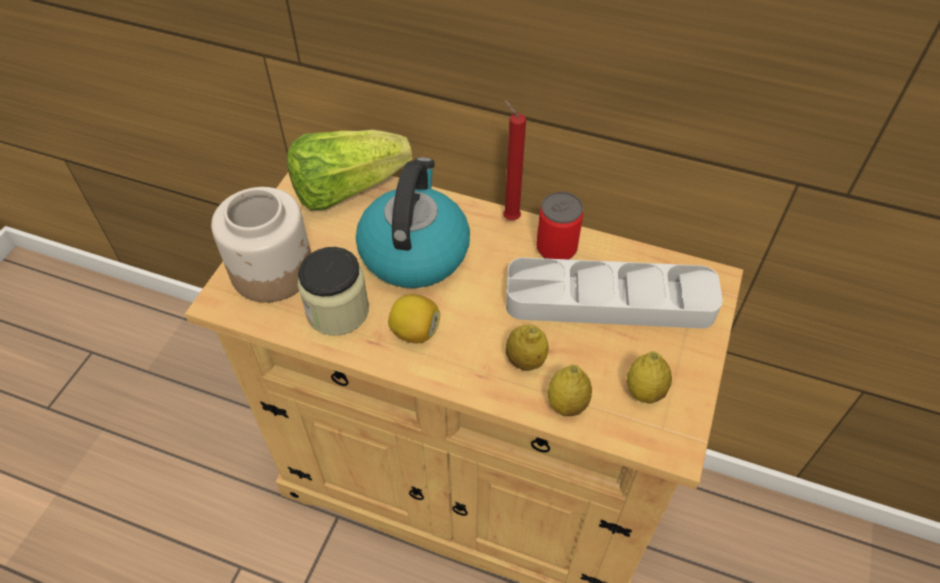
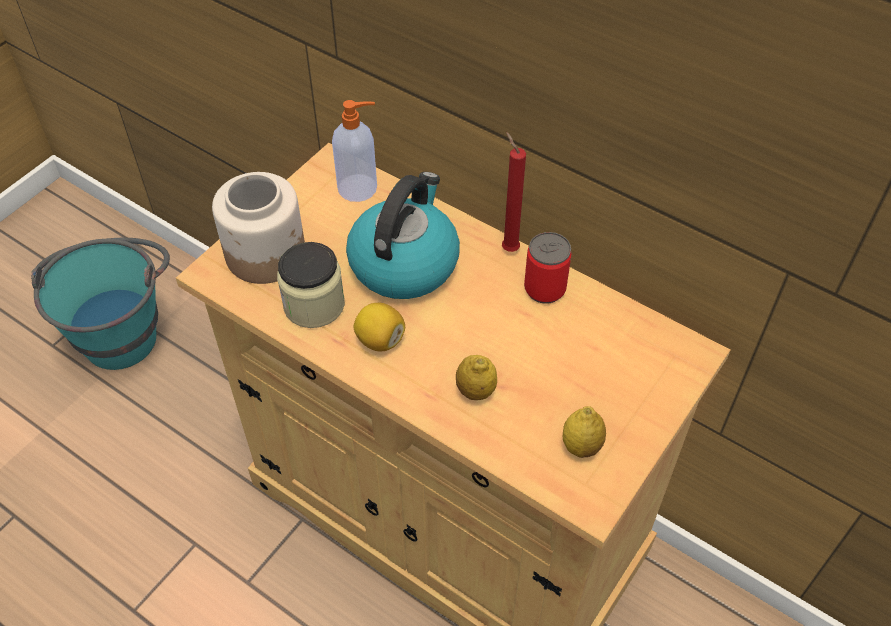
camera: 15 degrees right, 0 degrees up
lettuce [287,130,412,211] -> soap dispenser [332,100,377,202]
grey tray [506,257,723,329] -> none
lemon [548,365,592,416] -> none
none -> turquoise bucket [31,238,170,370]

